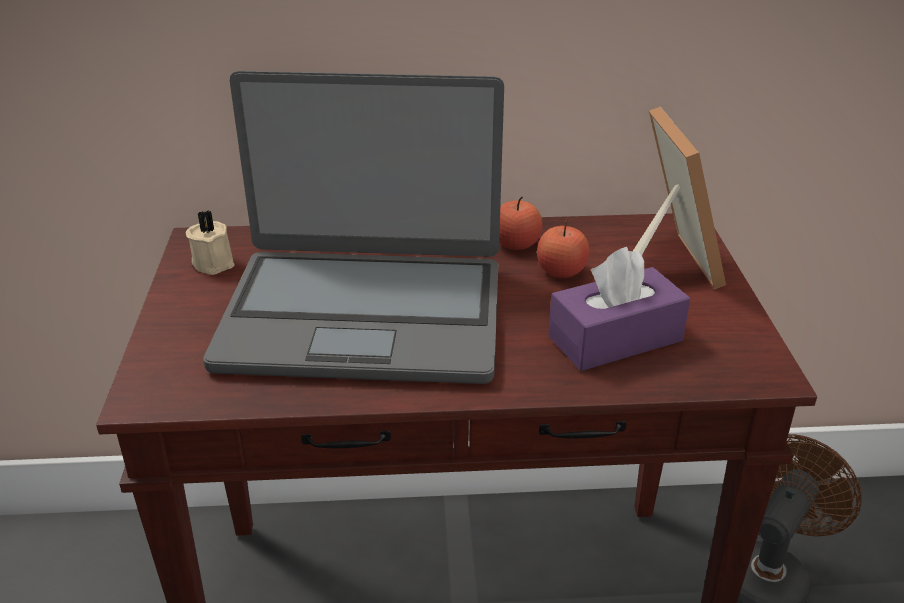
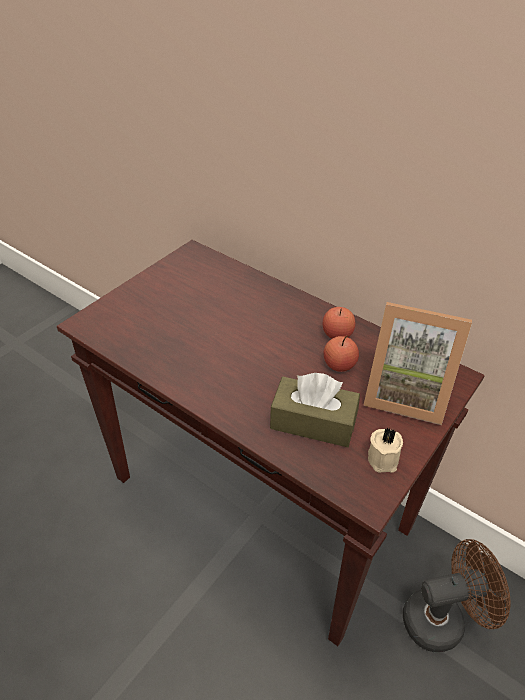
camera: 40 degrees right, 10 degrees up
beige candle [186,210,235,275] -> beige candle moved to [368,428,403,473]
laptop [203,71,504,384] -> none
purple tissue box [548,247,690,371] -> brown tissue box [270,373,360,447]
picture frame [633,107,726,289] -> picture frame turned 75 degrees clockwise [363,302,472,425]

